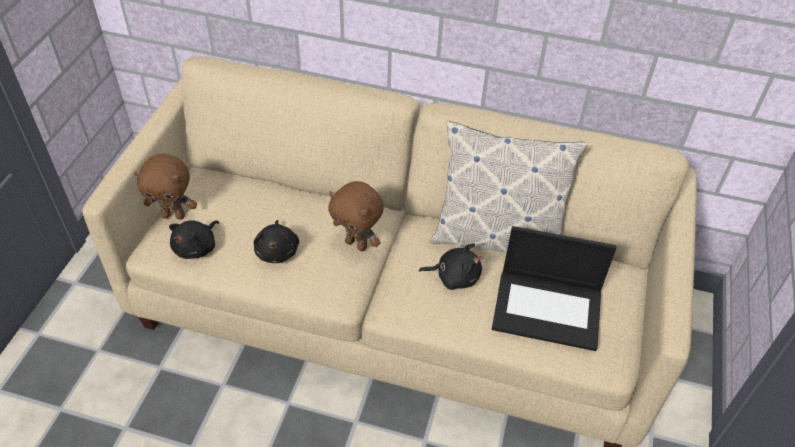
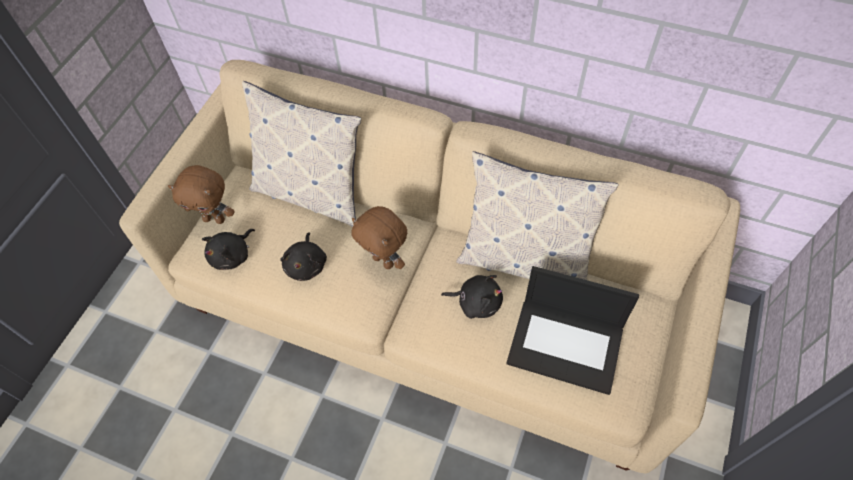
camera: 10 degrees right, 10 degrees up
none -> pillow [242,81,361,227]

